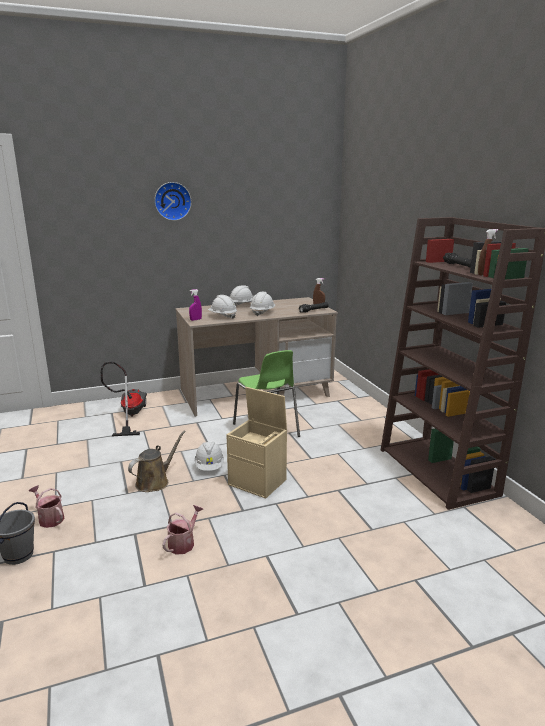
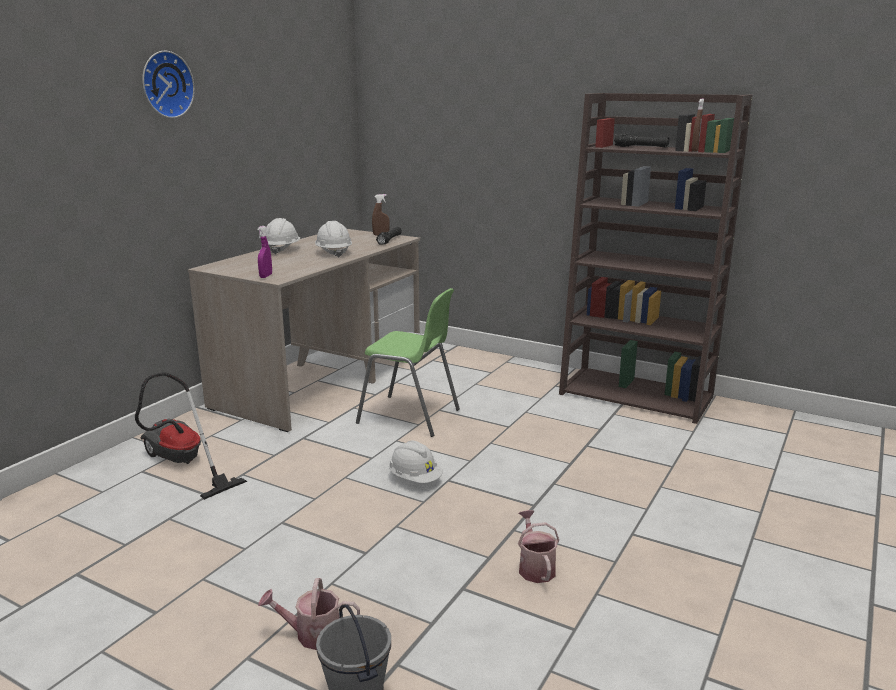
camera: 40 degrees left, 0 degrees up
brown watering can [128,430,186,492] -> none
white hard hat [208,295,237,319] -> none
beige storage box [227,387,287,499] -> none

